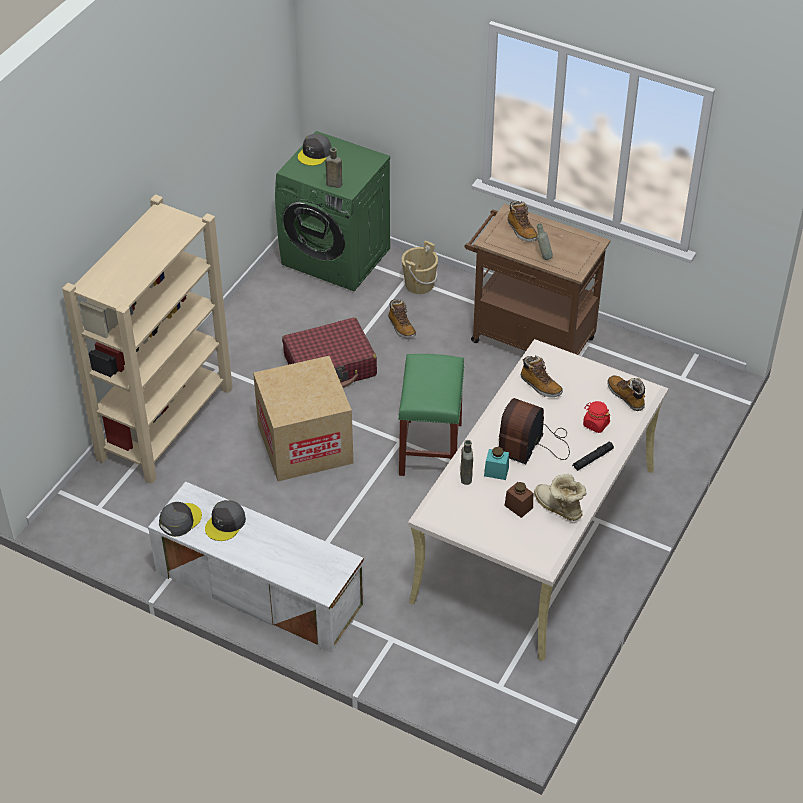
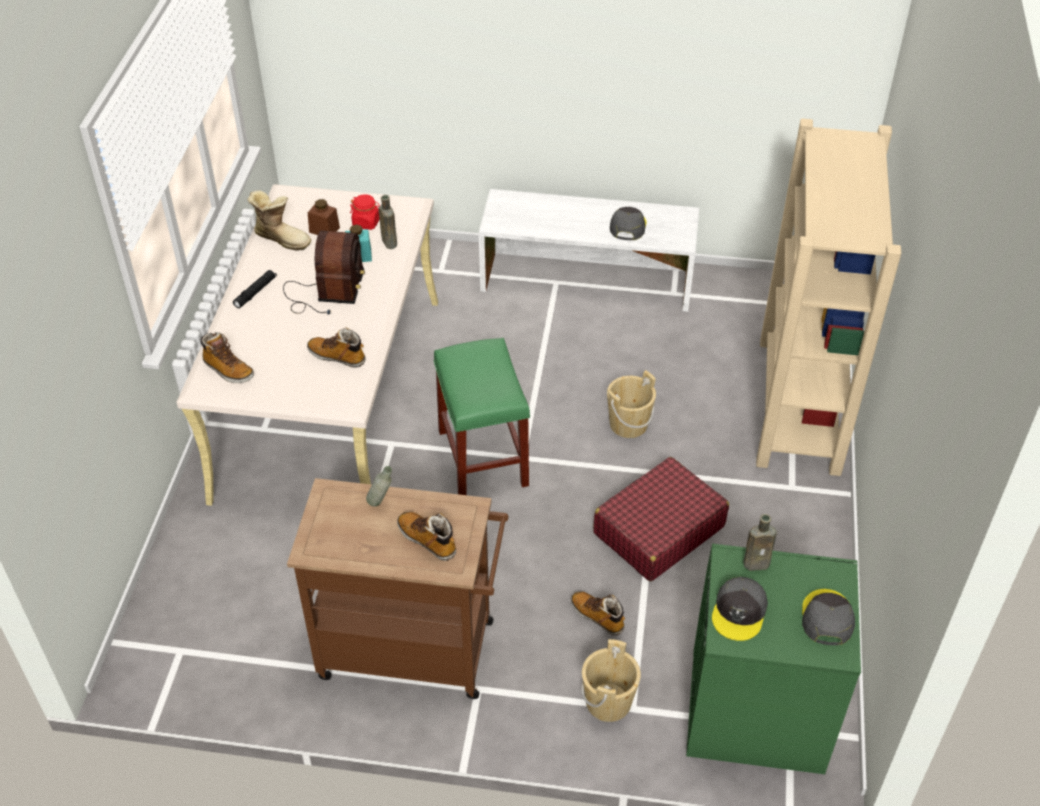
camera: 160 degrees right, 0 degrees up
grey cap [159,502,202,537] -> grey cap moved to [712,577,768,641]
cardboard box [253,356,353,481] -> beige bucket [607,370,656,438]
red jar [583,401,610,433] -> red jar moved to [350,194,380,230]

